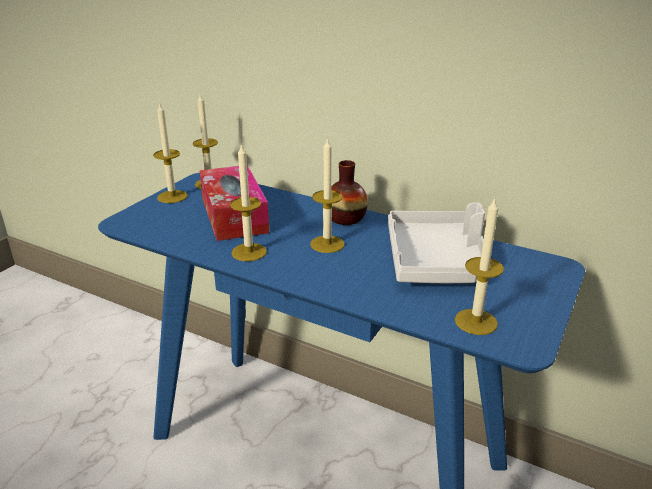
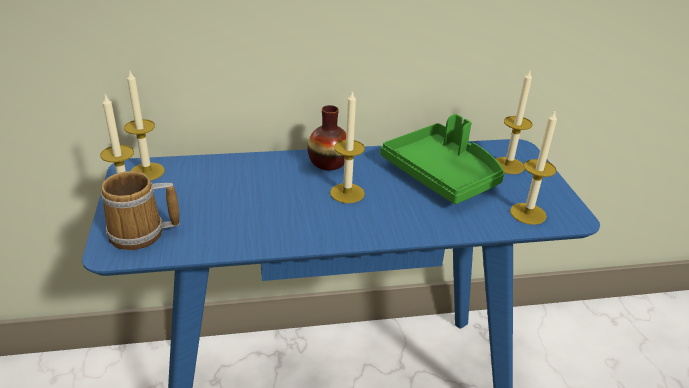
camera: 40 degrees left, 5 degrees up
tissue box [199,165,269,241] -> none
candle [230,143,267,261] -> candle moved to [496,70,533,174]
white tray [388,202,485,283] -> green tray [380,114,504,204]
none -> mug [101,171,180,250]

